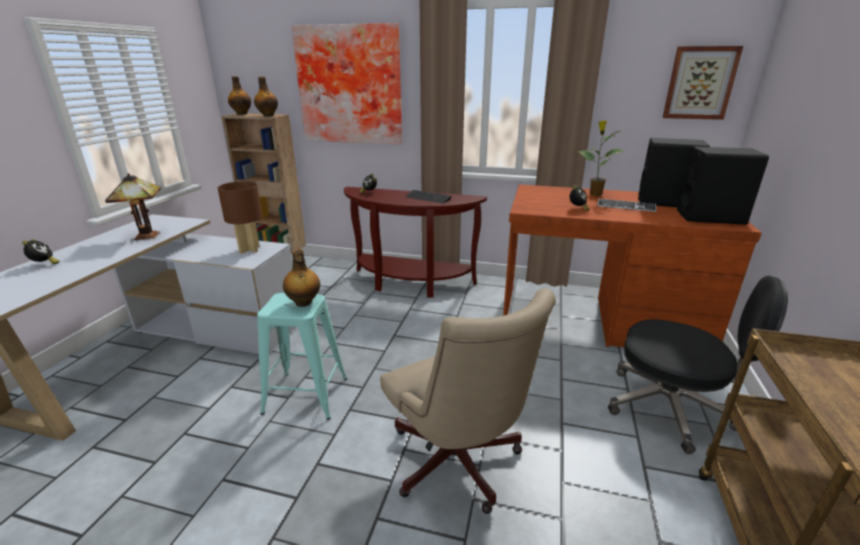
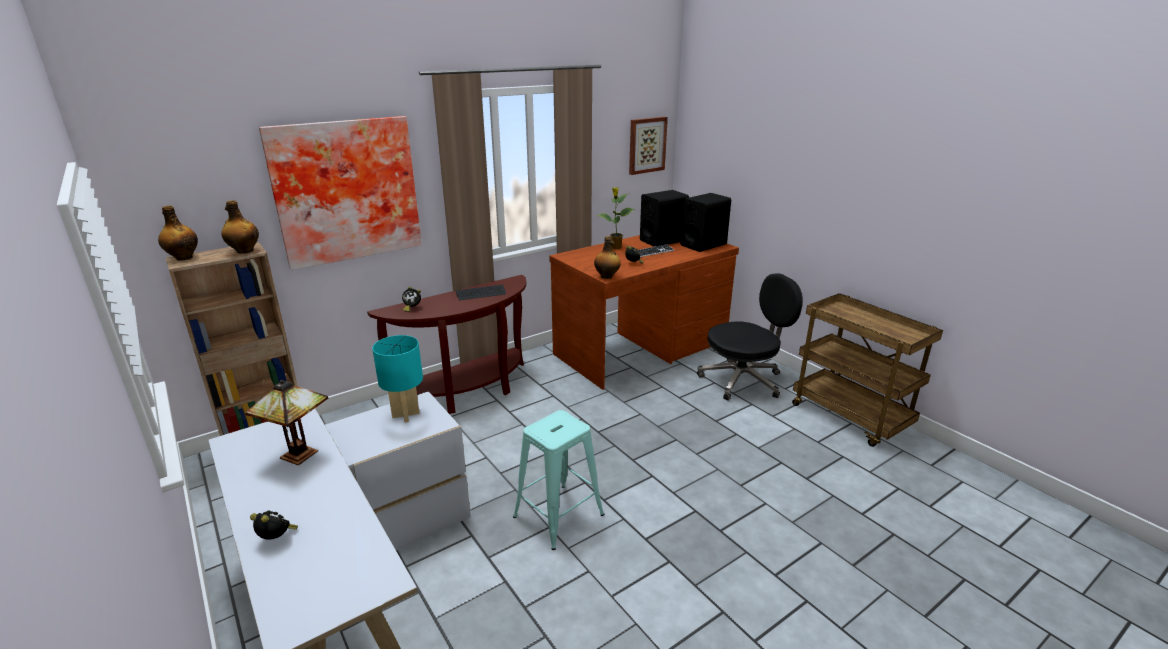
camera: 50 degrees left, 0 degrees up
brown table lamp [218,181,262,254] -> turquoise table lamp [372,335,423,423]
bottle [283,249,320,307] -> bottle moved to [594,236,621,279]
beige office chair [380,289,556,514] -> none

